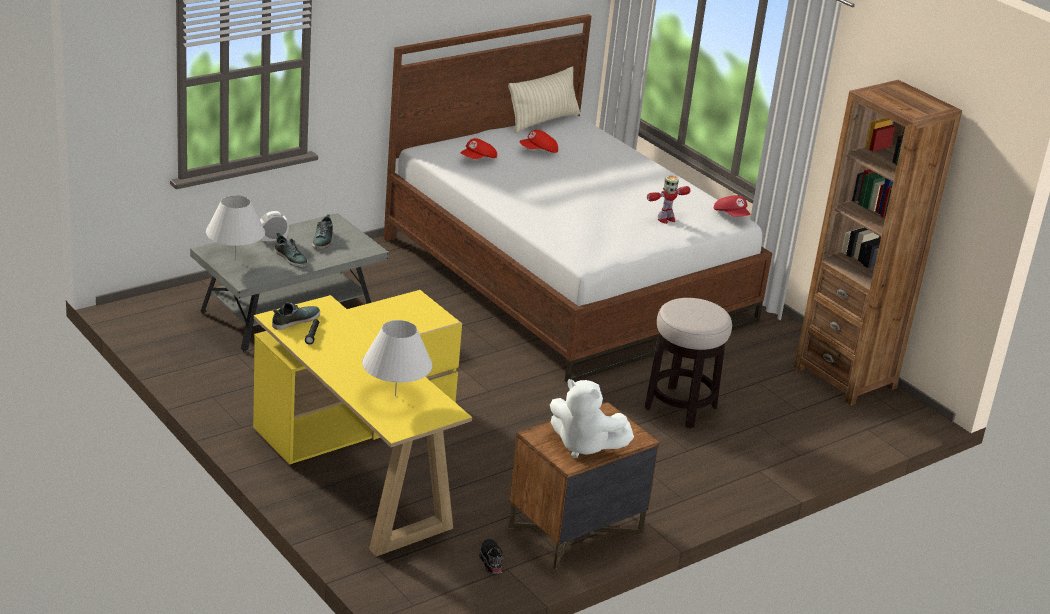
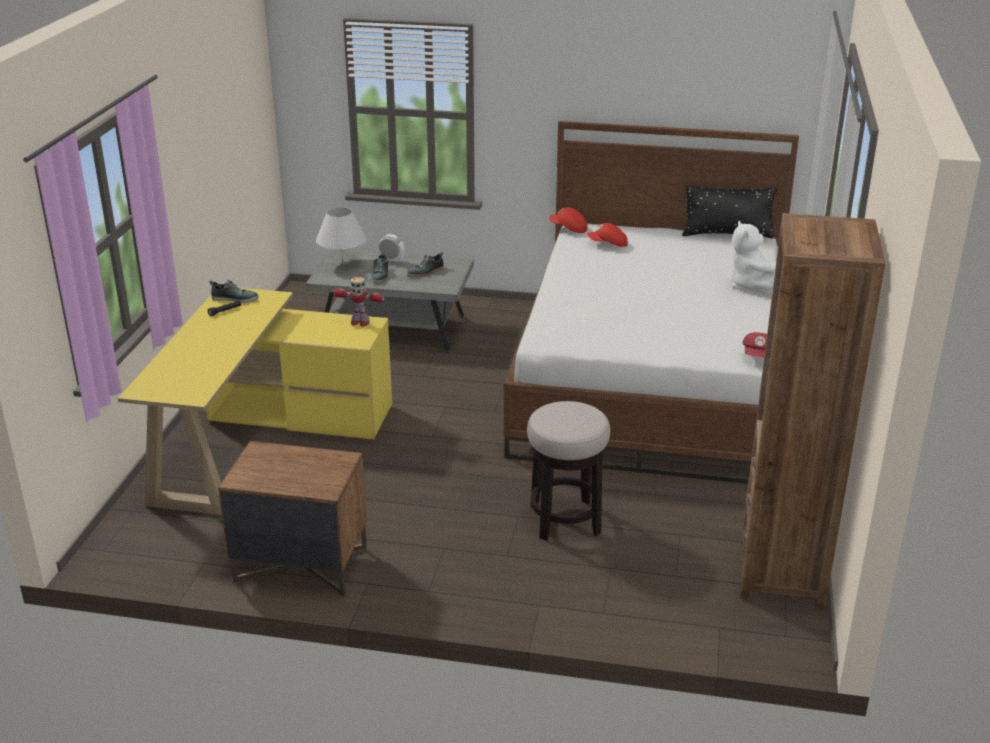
camera: 50 degrees right, 0 degrees up
white table lamp [362,320,433,396] -> none
black shoe [479,539,503,574] -> none
beige pillow [508,66,580,133] -> black pillow [682,185,777,238]
red cap [519,130,558,153] -> red cap moved to [549,207,587,233]
white plush toy [550,379,634,458] -> white plush toy moved to [732,221,776,290]
toy robot [647,176,691,224] -> toy robot moved to [333,277,384,327]

